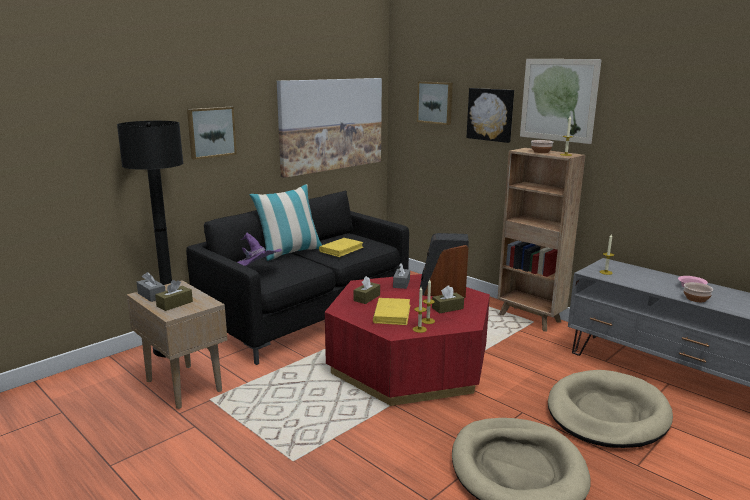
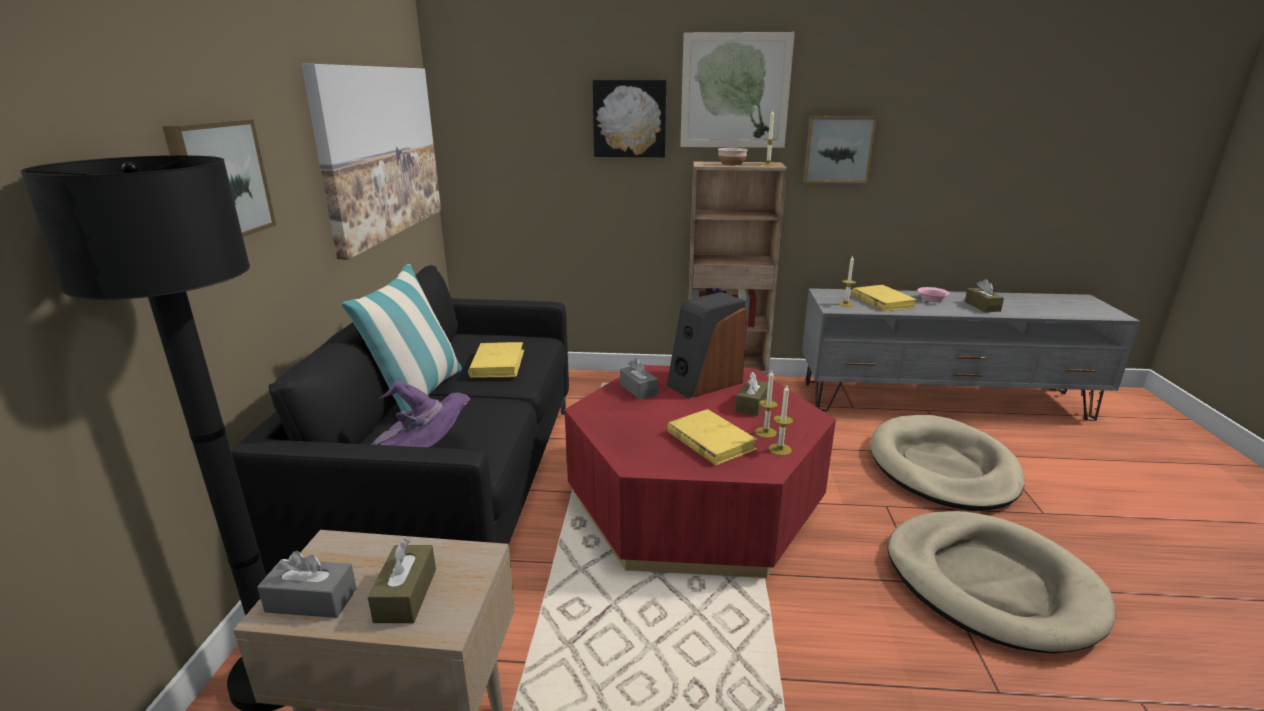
camera: 40 degrees left, 5 degrees up
brown tissue box [354,276,380,304] -> brown tissue box moved to [965,279,1004,312]
picture [417,81,453,125] -> picture moved to [803,116,877,183]
bowl [684,282,713,302] -> none
none -> yellow book [852,285,917,311]

